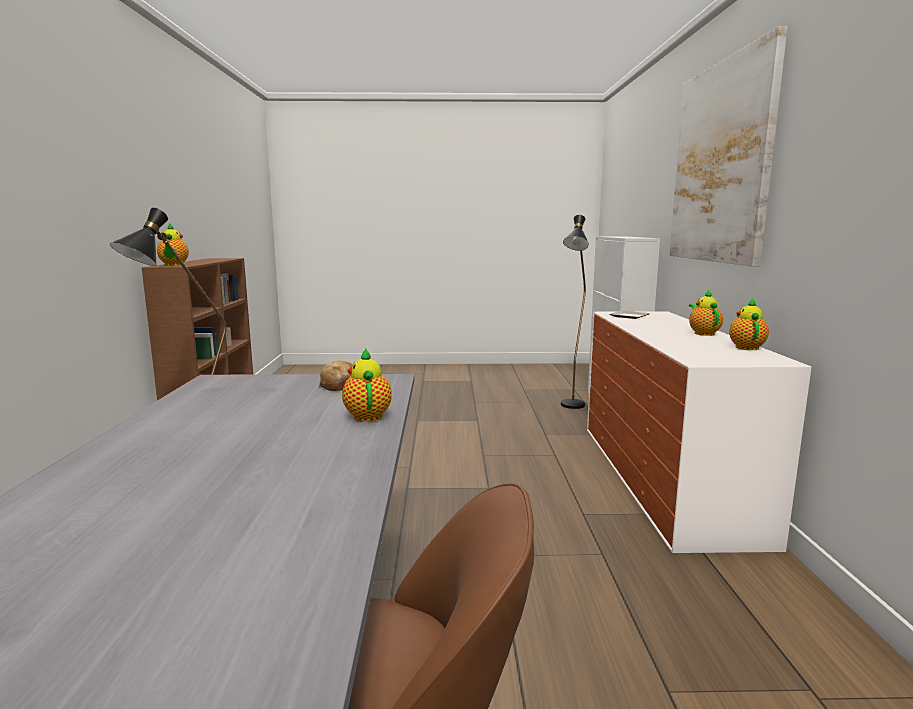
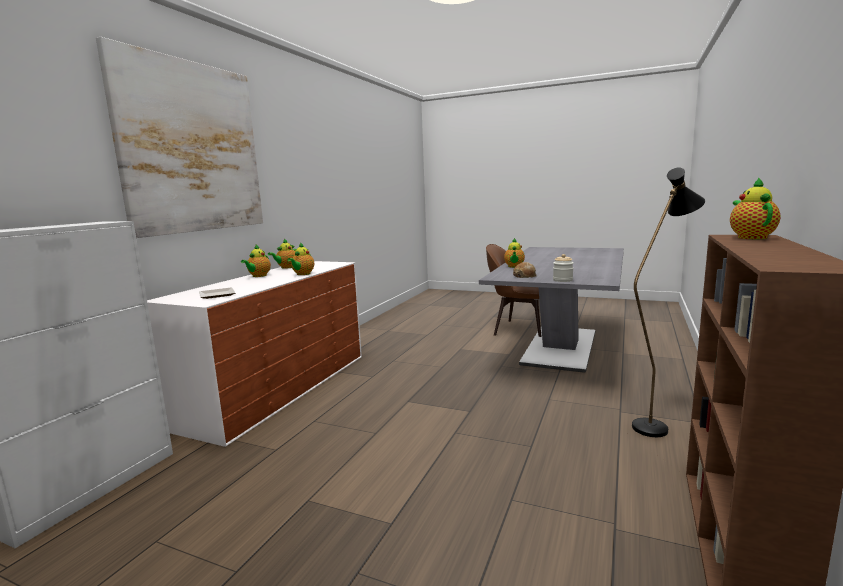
camera: 155 degrees left, 0 degrees up
black floor lamp [561,215,588,409] -> none
none -> teapot [287,242,314,275]
none -> jar [553,254,574,282]

